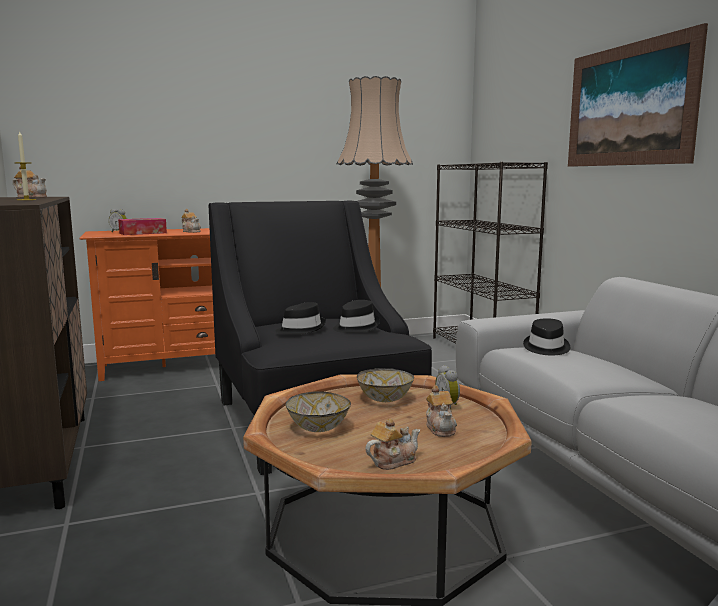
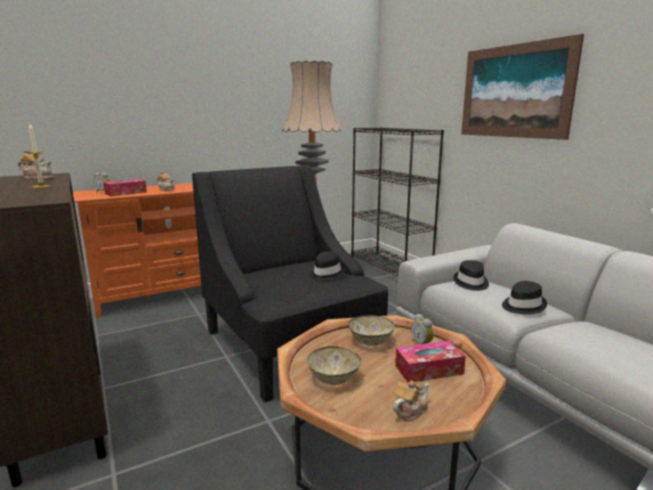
camera: 10 degrees left, 5 degrees up
black hat [276,302,326,335] -> black hat moved to [502,281,547,315]
teapot [426,385,457,437] -> tissue box [395,341,466,383]

